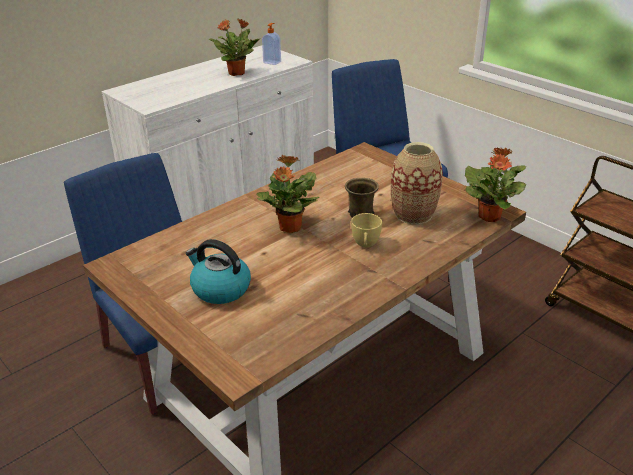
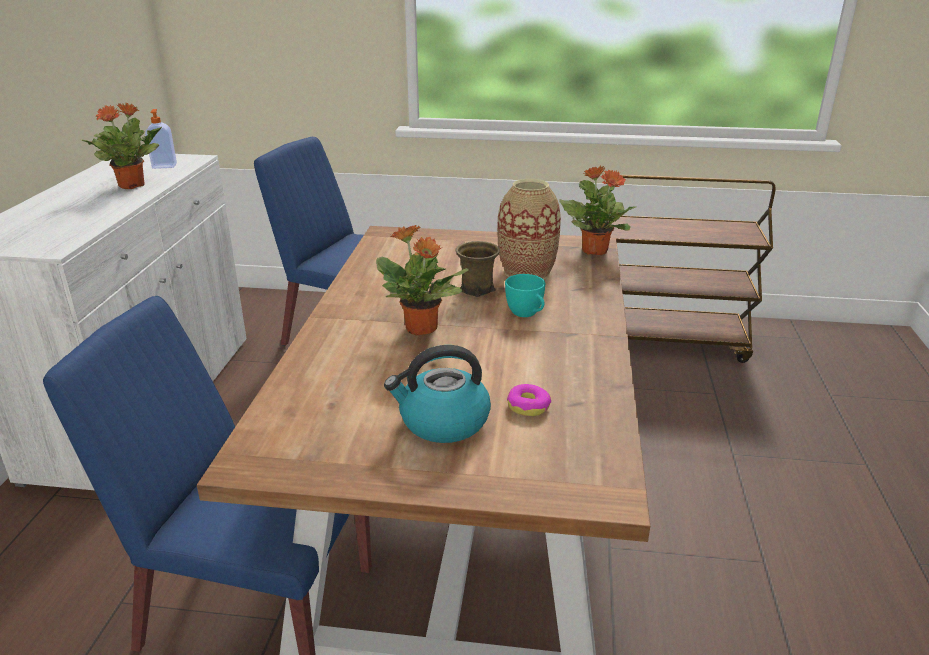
camera: 40 degrees left, 5 degrees down
yellow cup [351,213,382,247] -> turquoise cup [505,274,545,317]
none -> donut [507,384,551,416]

